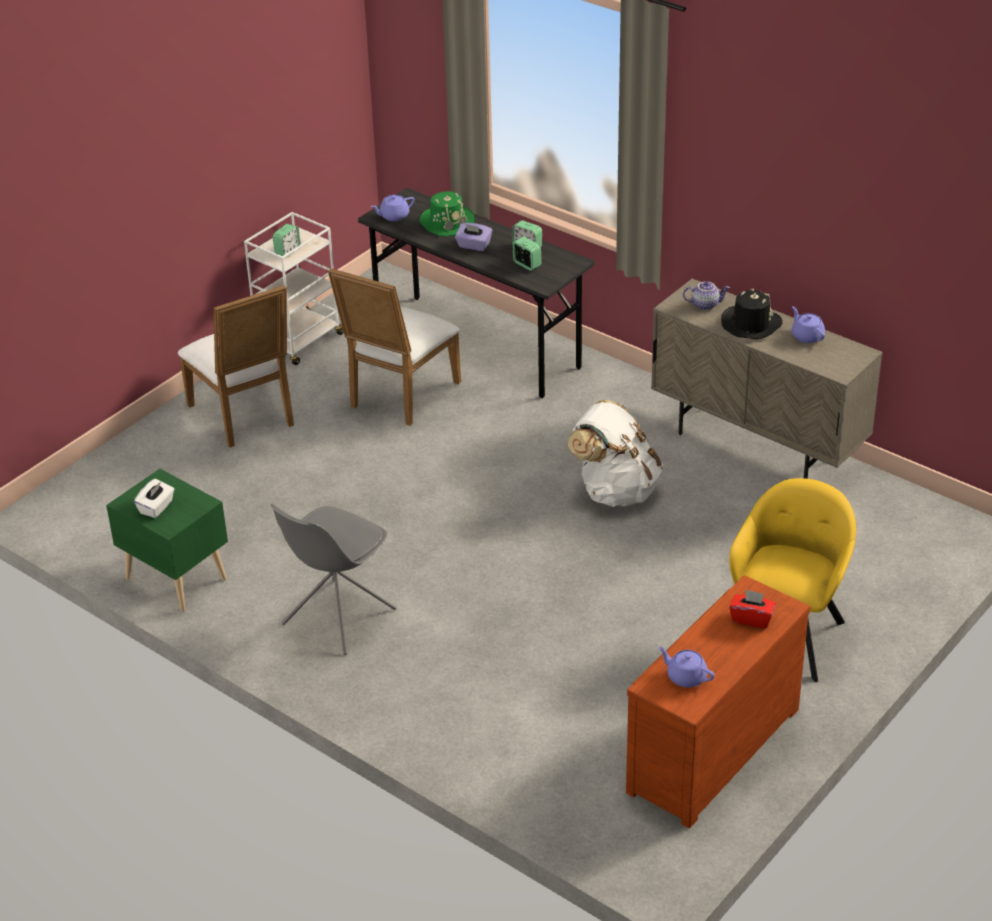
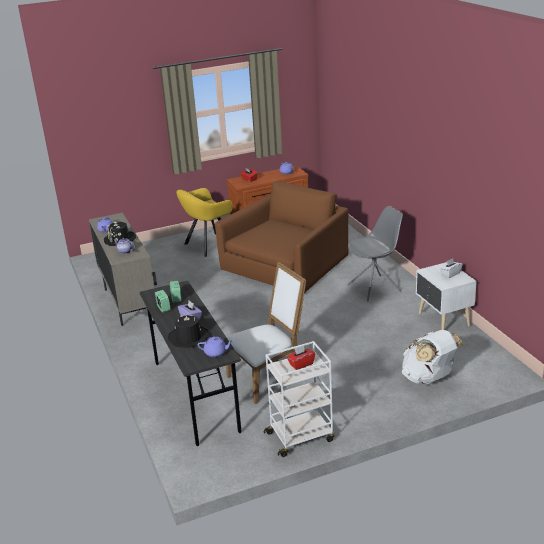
camera: 150 degrees left, 10 degrees down
green nightstand [106,469,228,611] -> white nightstand [416,262,477,330]
white chair [178,285,294,447] -> none
alarm clock [272,224,301,258] -> red tissue box [287,345,315,370]
green hat [419,191,475,236] -> black hat [168,315,208,348]
white backpack [568,400,663,507] -> white backpack moved to [402,330,464,385]
none -> brown armchair [215,181,348,293]

